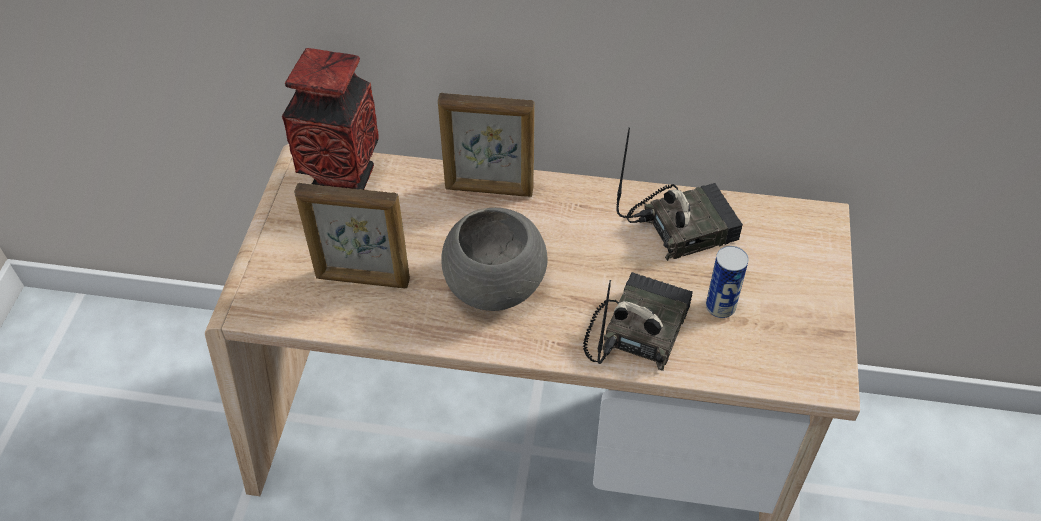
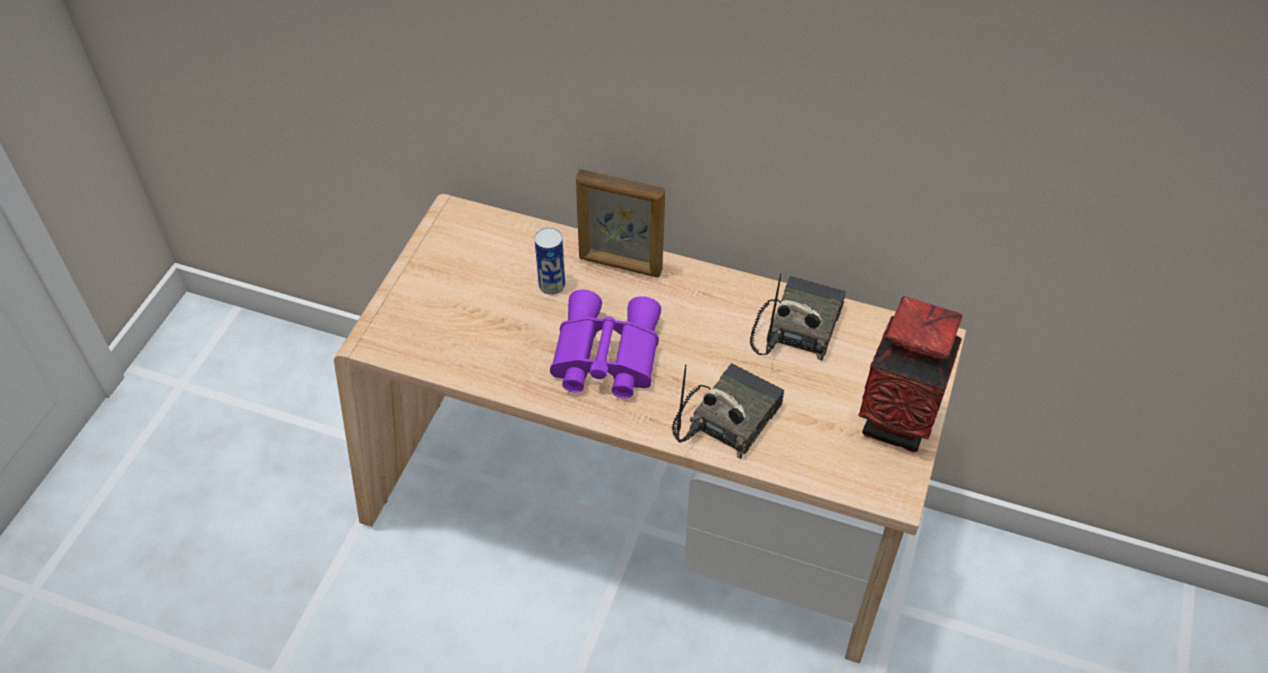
camera: 10 degrees right, 0 degrees up
vase [282,48,378,190] -> vase moved to [858,296,963,452]
picture frame [294,183,410,288] -> none
grey bowl [441,208,548,311] -> purple binoculars [550,290,661,399]
radio [616,127,743,261] -> radio turned 60 degrees counterclockwise [750,273,846,361]
can [706,246,749,318] -> can moved to [534,228,565,295]

